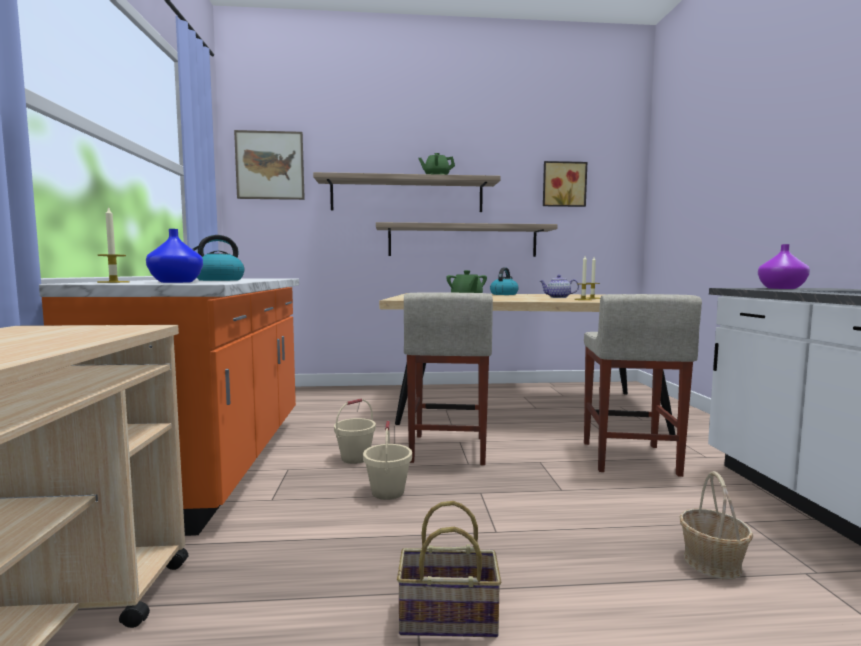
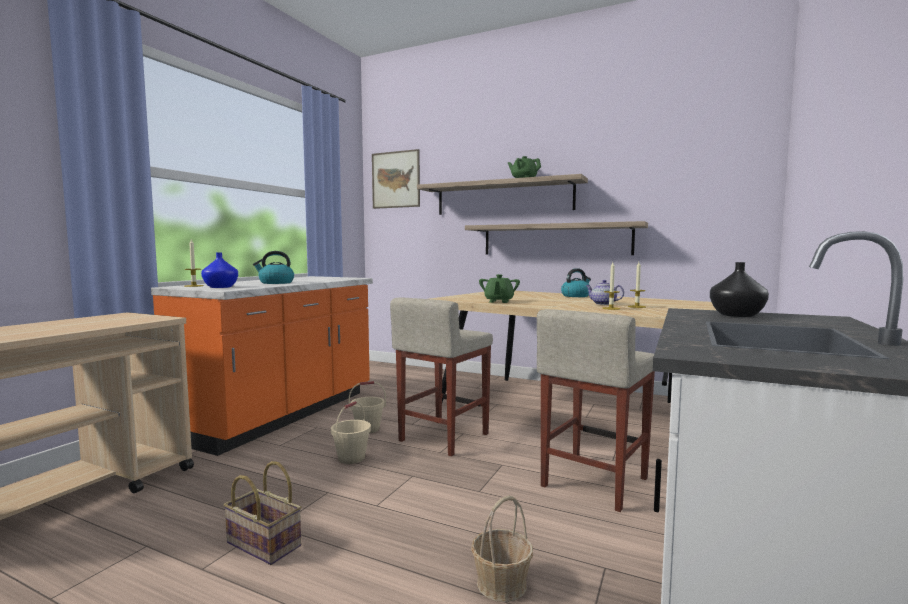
camera: 30 degrees right, 0 degrees up
picture [543,161,587,207] -> none
purple vase [758,244,810,289] -> black vase [710,262,769,317]

